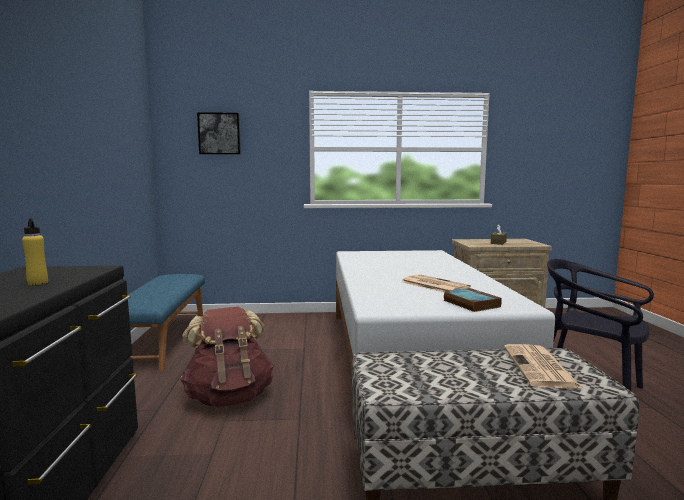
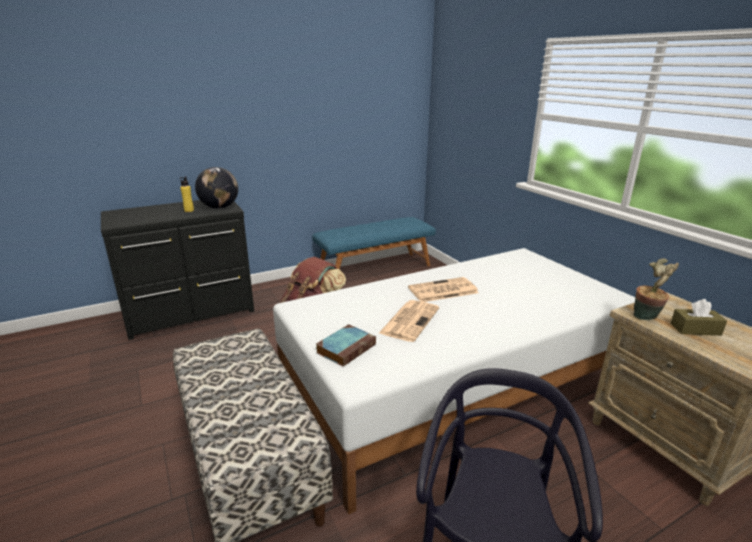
camera: 65 degrees right, 15 degrees up
picture [197,112,241,155] -> none
newspaper [504,344,583,389] -> newspaper moved to [408,277,479,302]
none -> globe [195,167,238,209]
none -> potted plant [633,259,679,320]

